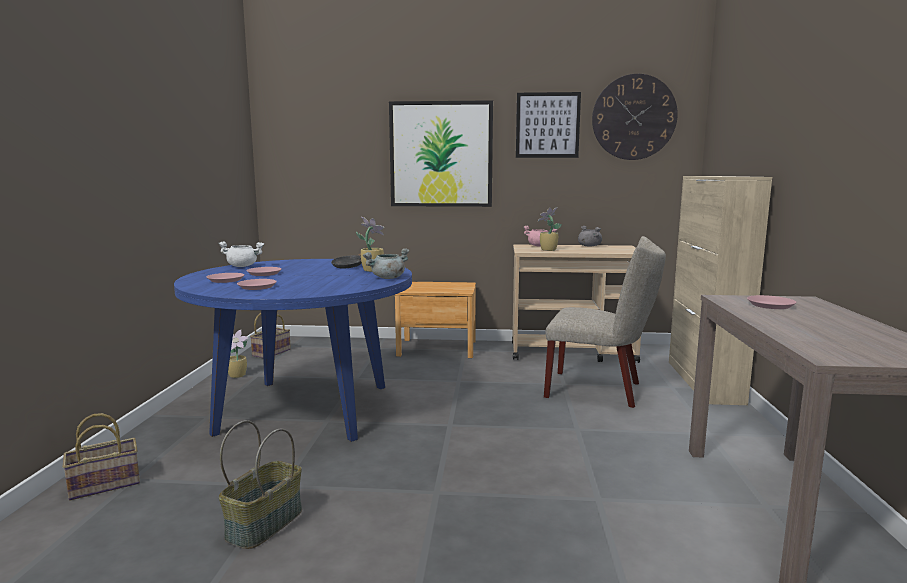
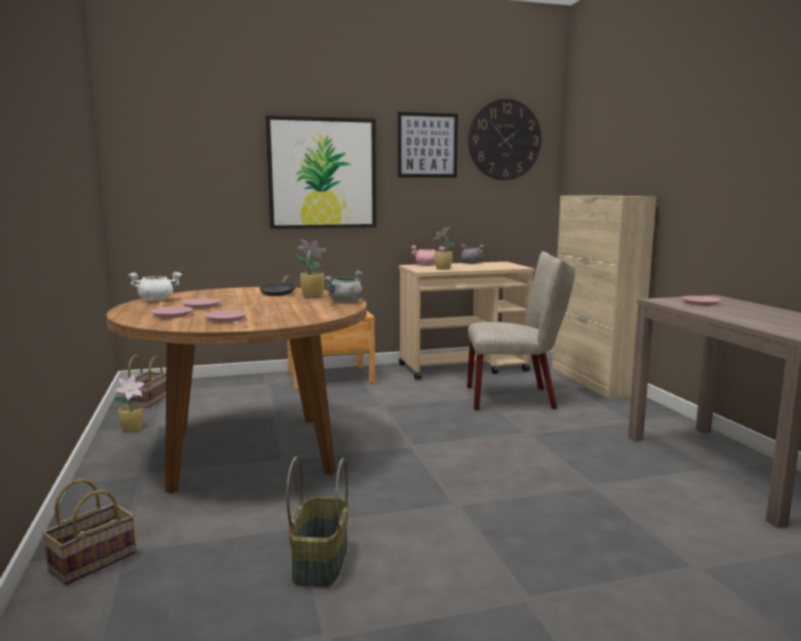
camera: 20 degrees left, 0 degrees up
blue dining table [174,259,412,442] -> brown dining table [107,287,367,494]

